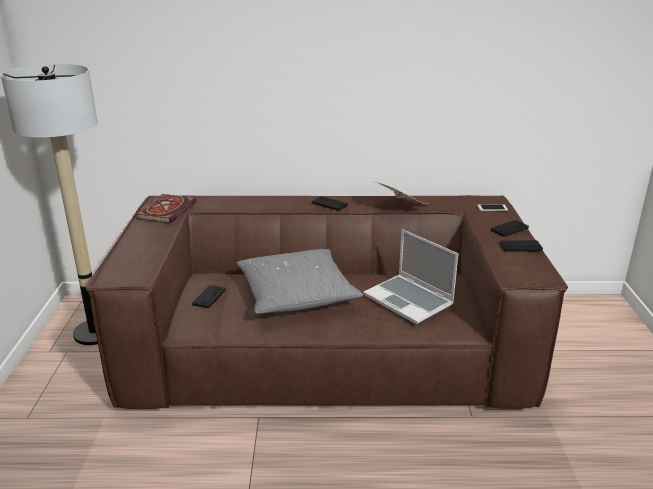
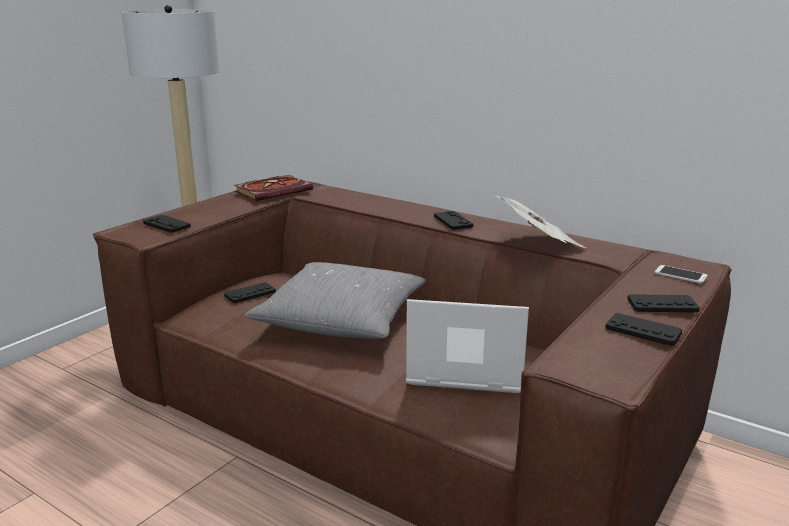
camera: 35 degrees right, 5 degrees down
laptop [363,229,458,324] -> laptop turned 105 degrees clockwise [406,299,529,393]
none -> black game controller [143,215,191,233]

